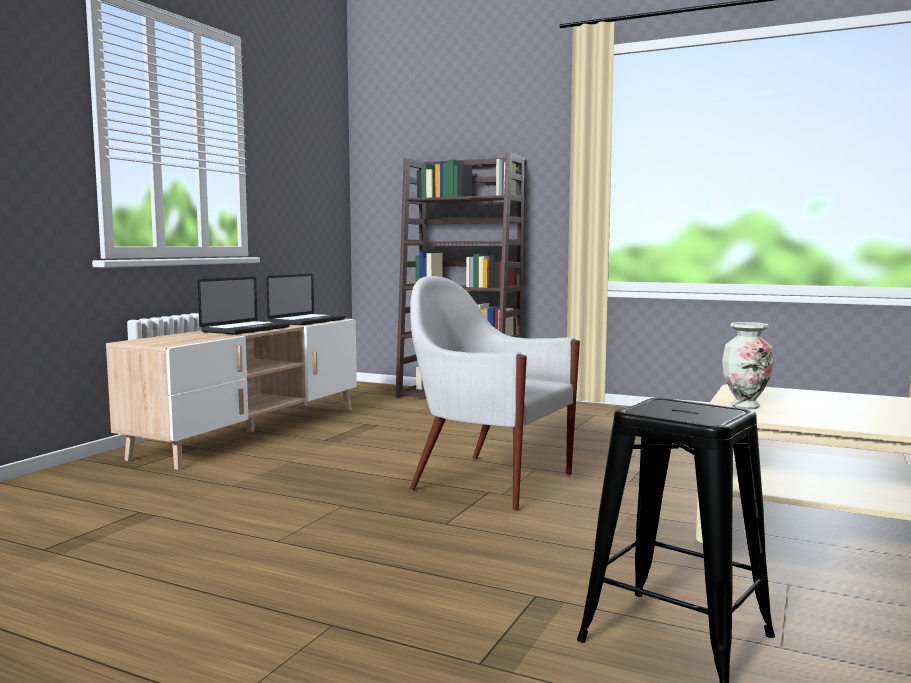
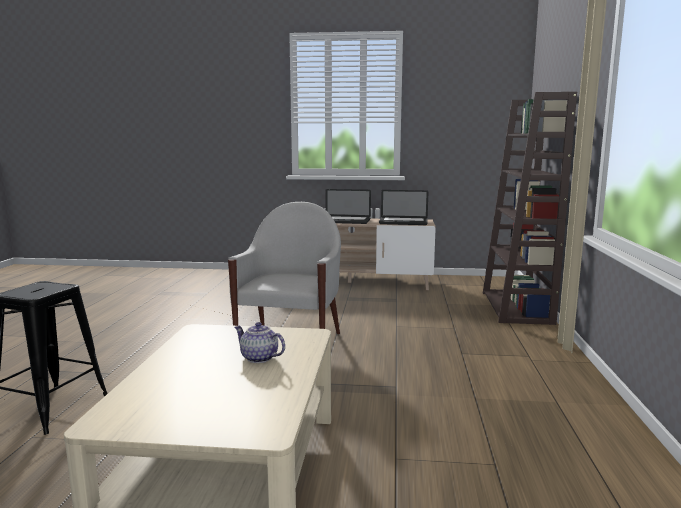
camera: 70 degrees right, 5 degrees up
vase [722,322,773,409] -> none
none -> teapot [235,322,285,363]

